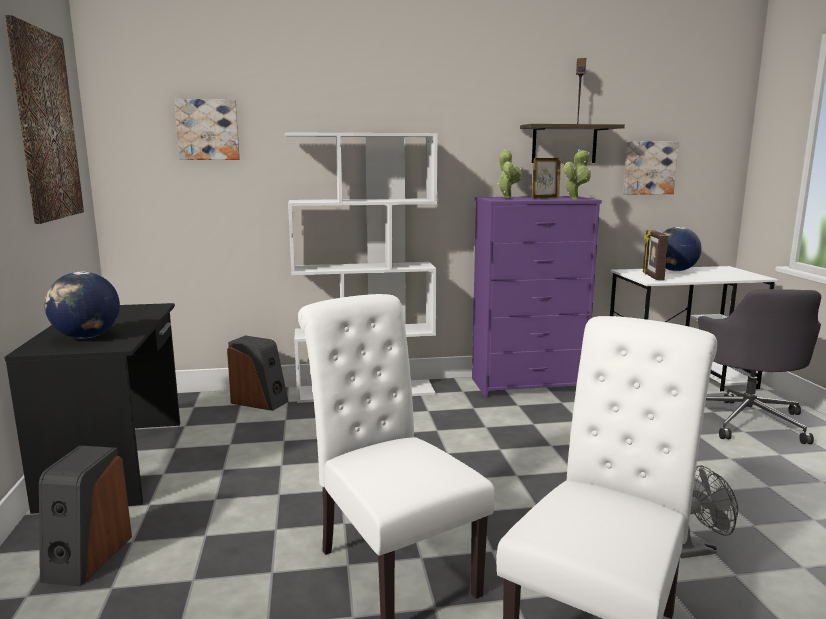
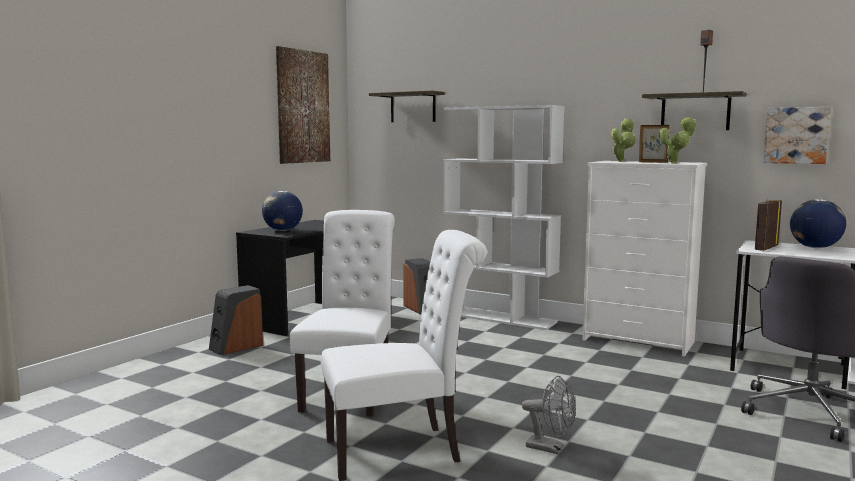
camera: 40 degrees right, 5 degrees down
picture [174,99,240,160] -> shelf [369,91,445,122]
purple dresser [472,196,602,398] -> white dresser [582,161,707,357]

